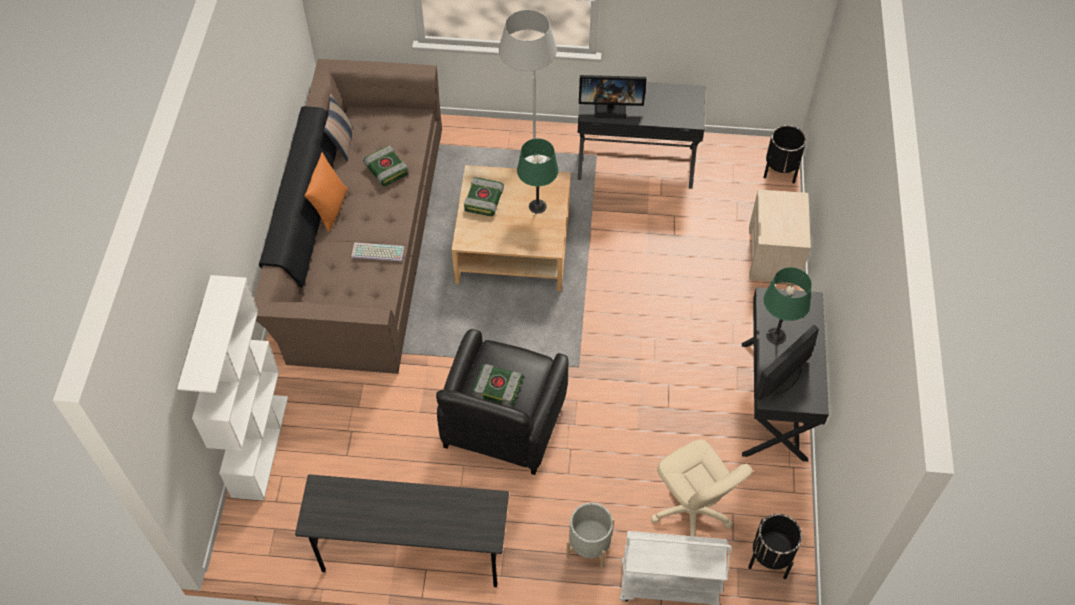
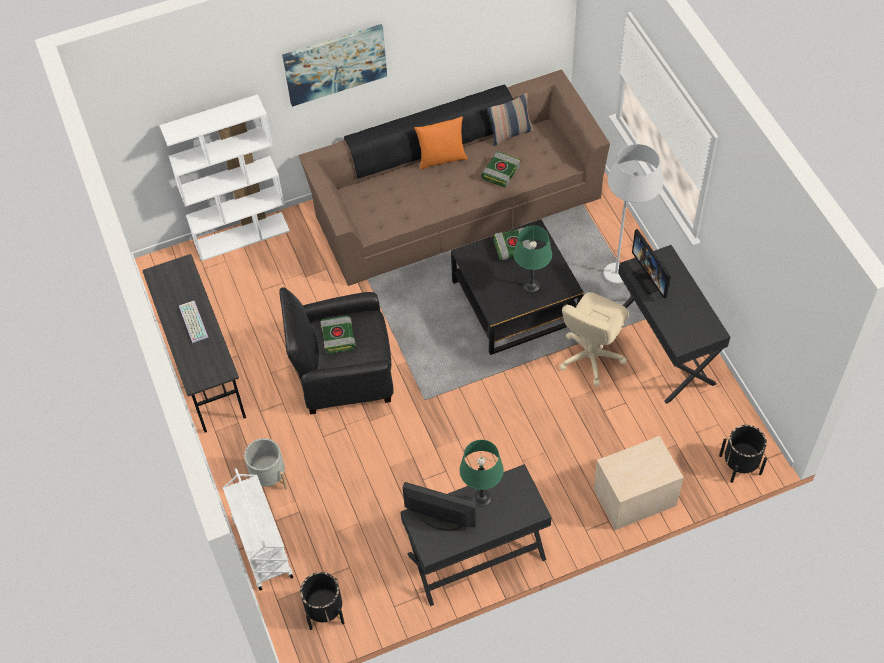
camera: 65 degrees right, 0 degrees up
keyboard [351,242,404,262] -> keyboard moved to [179,301,209,343]
beige coffee table [451,165,571,291] -> black coffee table [451,219,584,355]
beige office chair [651,440,752,536] -> beige office chair moved to [559,292,629,386]
none -> picture [282,24,387,107]

